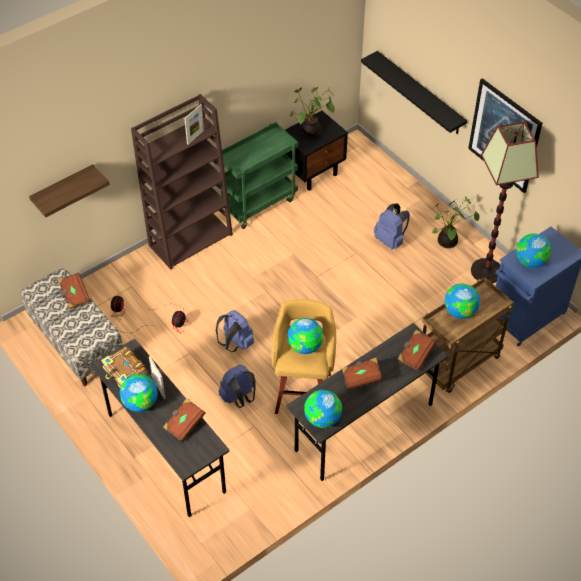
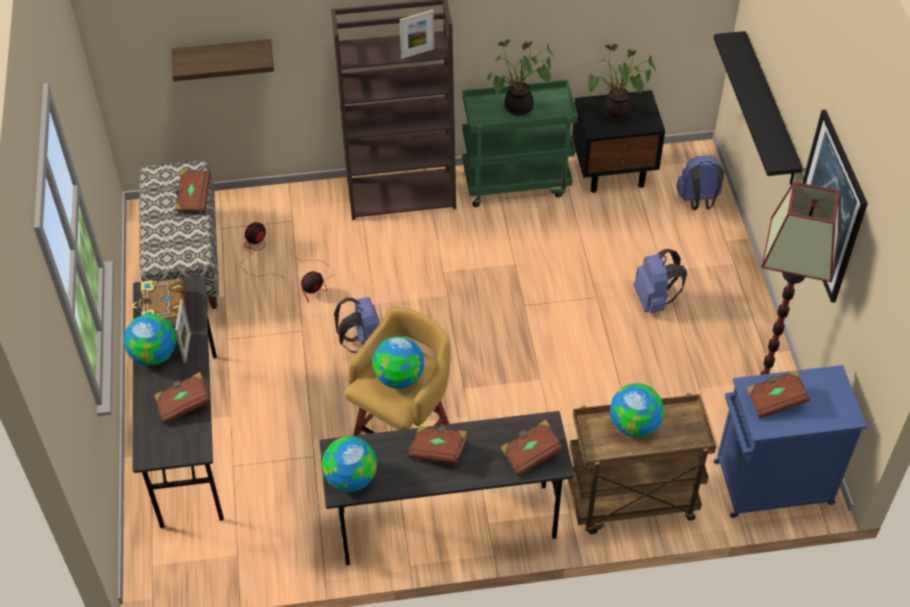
camera: 30 degrees right, 0 degrees up
blue backpack [219,365,255,408] -> blue backpack moved to [677,156,724,210]
potted plant [432,196,480,248] -> potted plant moved to [486,39,555,116]
globe [516,234,552,268] -> brown book [746,370,810,419]

